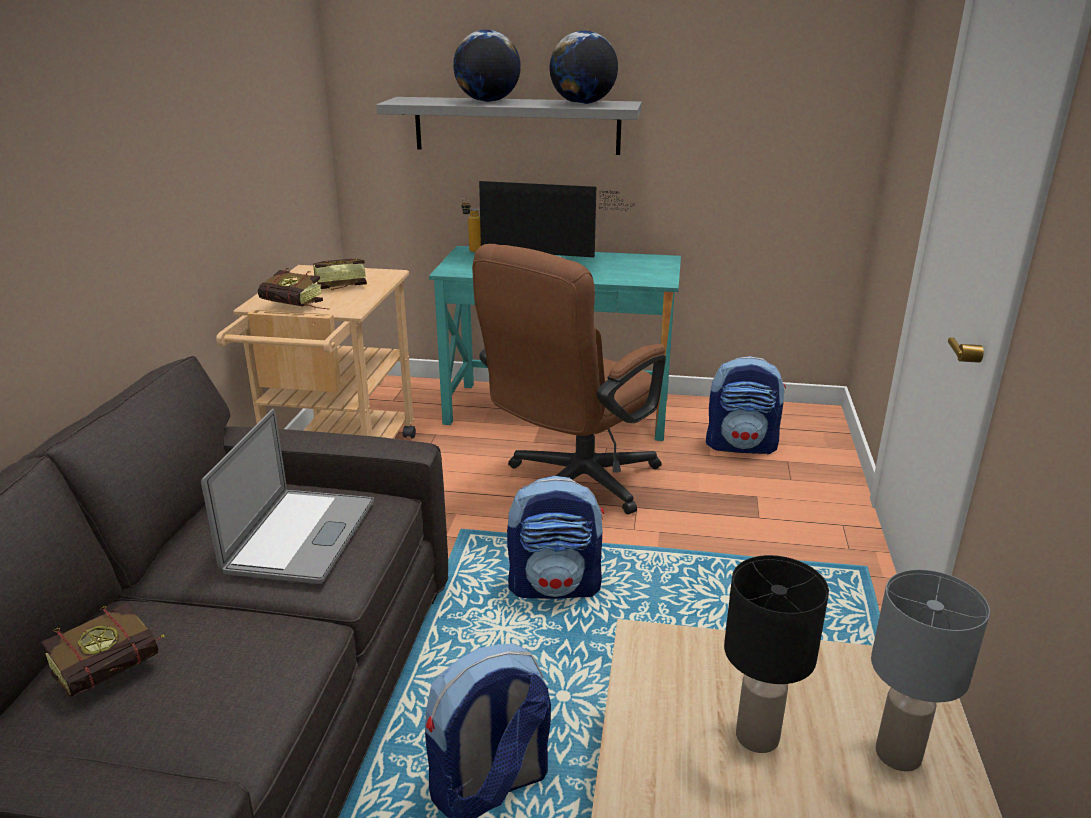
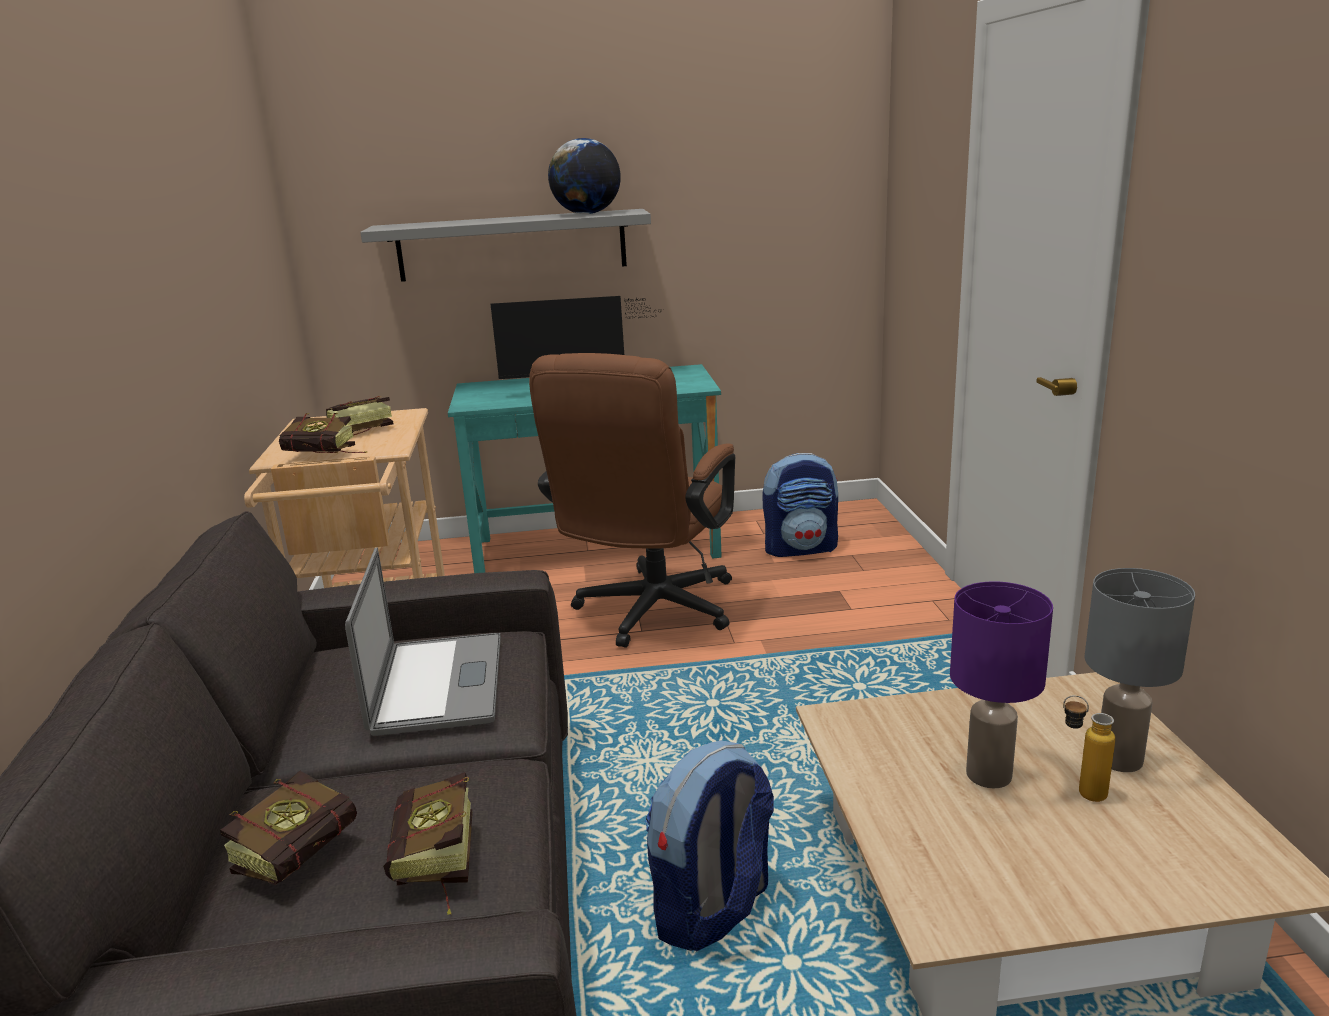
camera: 15 degrees left, 5 degrees down
globe [453,30,521,102] -> none
bottle [461,198,481,252] -> bottle moved to [1063,695,1115,802]
backpack [507,475,605,599] -> none
black table lamp [724,555,829,753] -> purple table lamp [950,581,1053,788]
none -> book [383,772,472,915]

